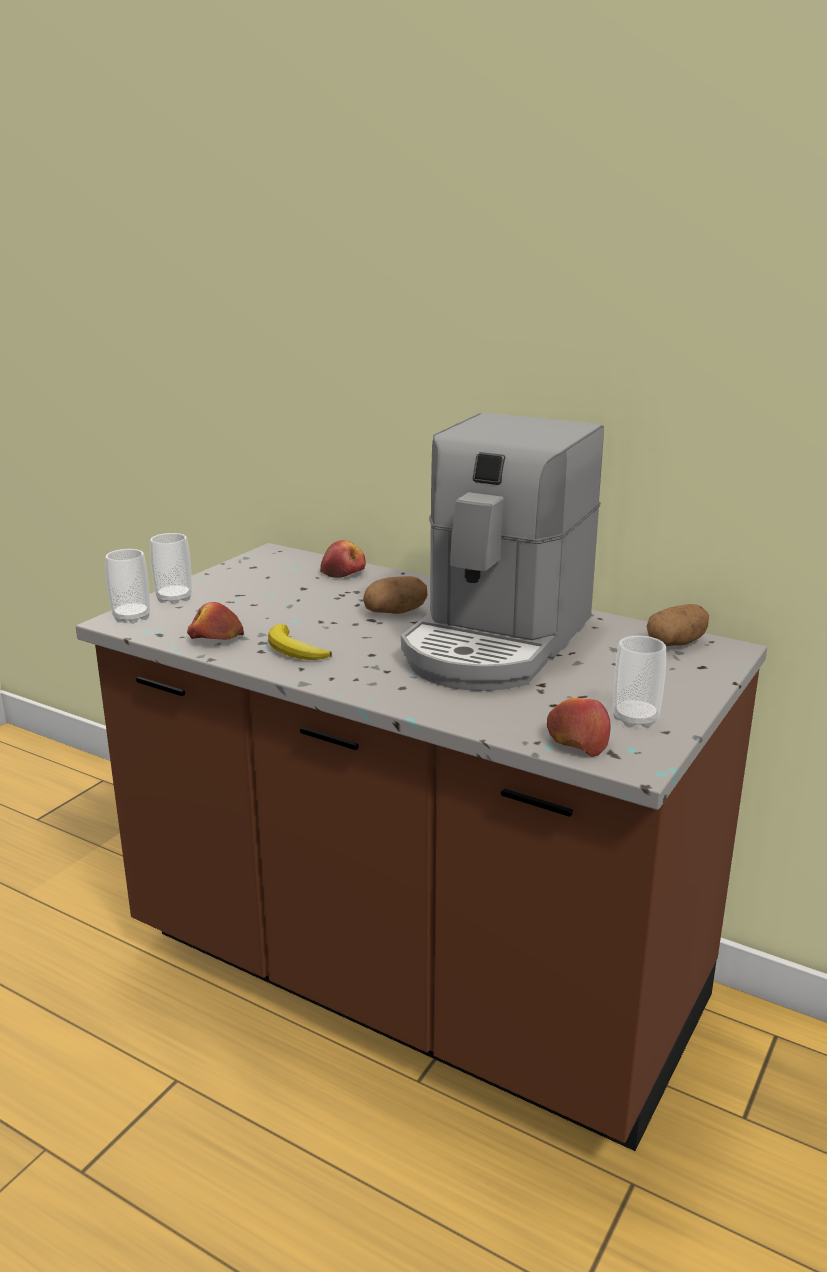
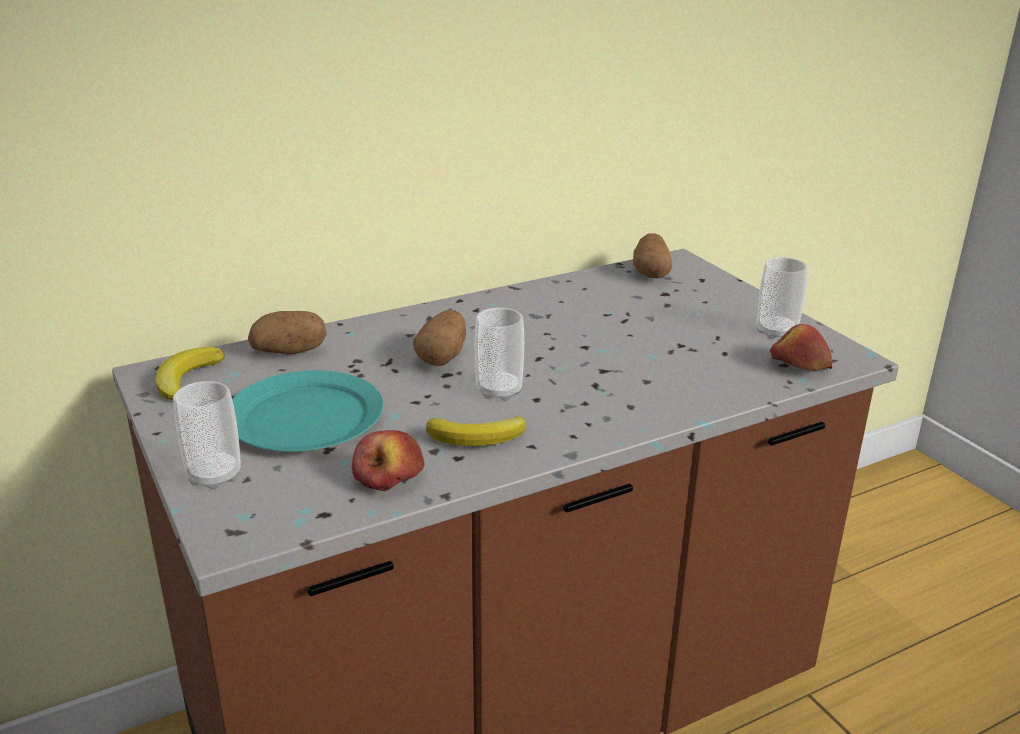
camera: 60 degrees left, 5 degrees up
cup [105,549,150,624] -> cup moved to [475,308,524,401]
apple [320,540,366,578] -> potato [248,311,327,355]
coffee machine [401,413,604,691] -> none
none -> banana [156,347,224,400]
none -> turquoise plate [232,370,383,451]

